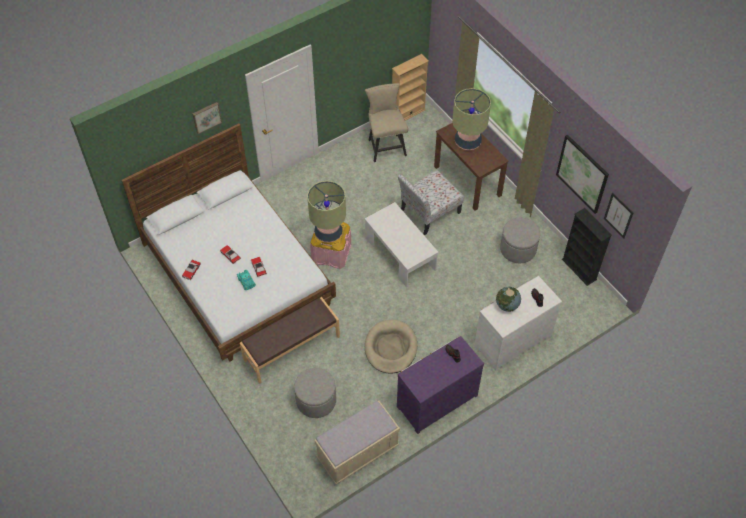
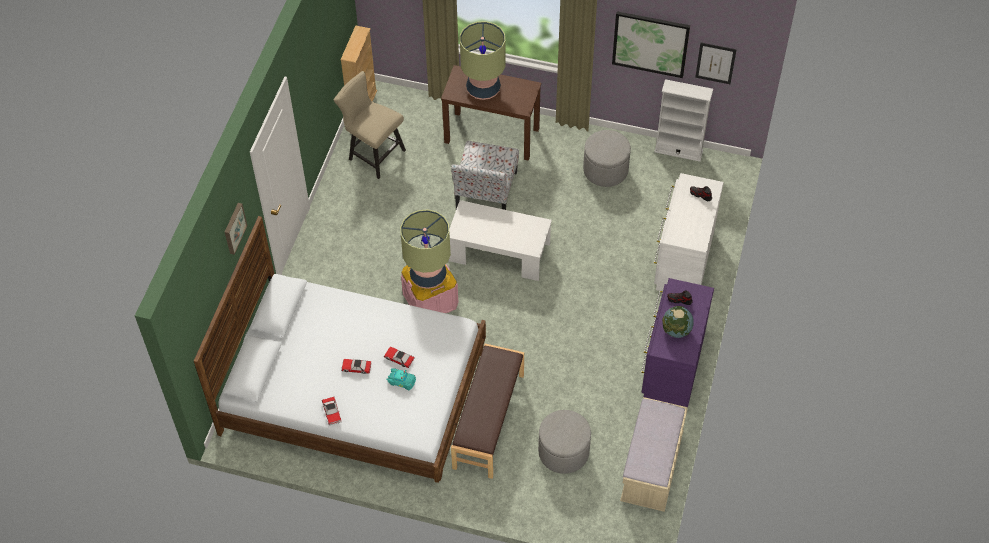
camera: 40 degrees left, 0 degrees up
beige dog bed [365,320,417,374] -> none
globe [496,287,521,312] -> globe moved to [662,306,694,338]
black bookcase [562,208,612,286] -> white bookcase [654,79,713,162]

